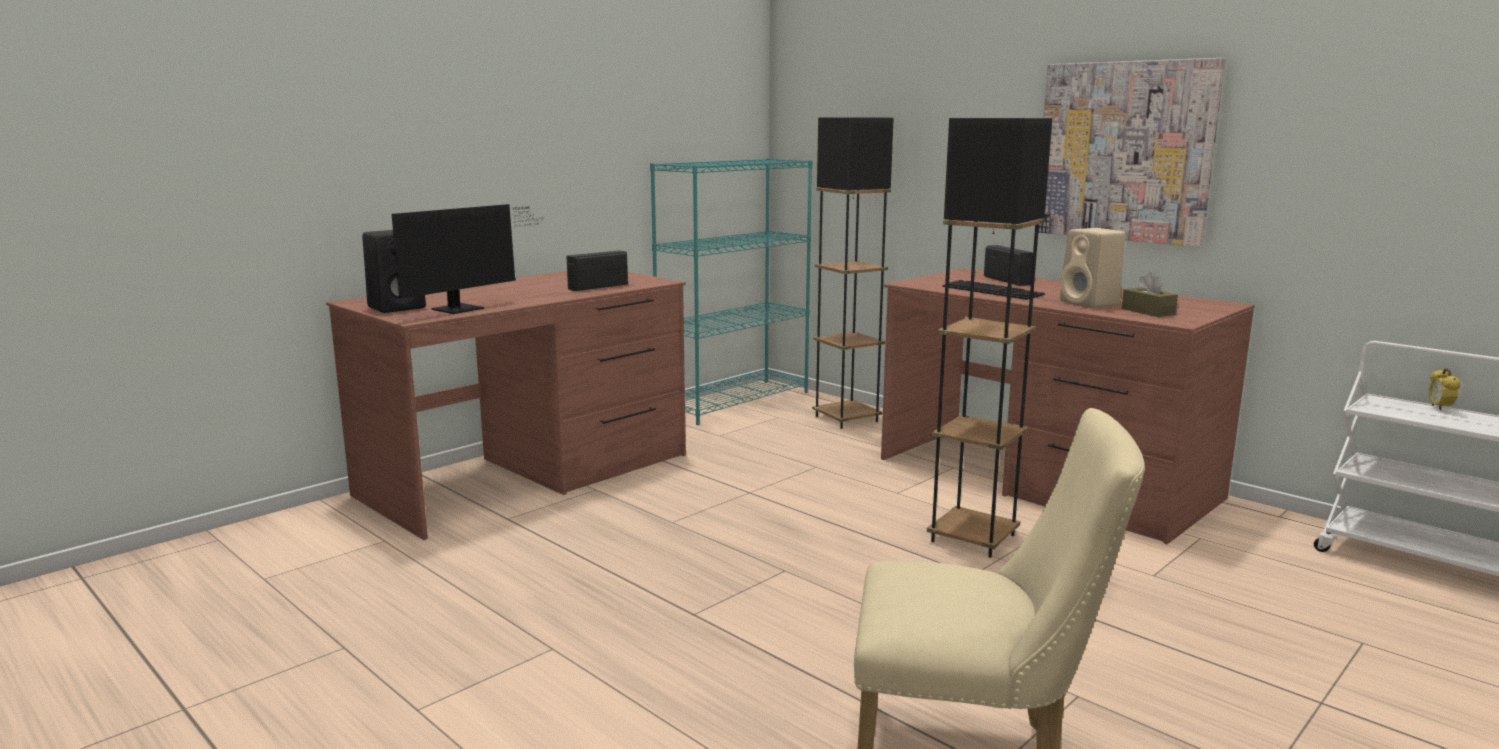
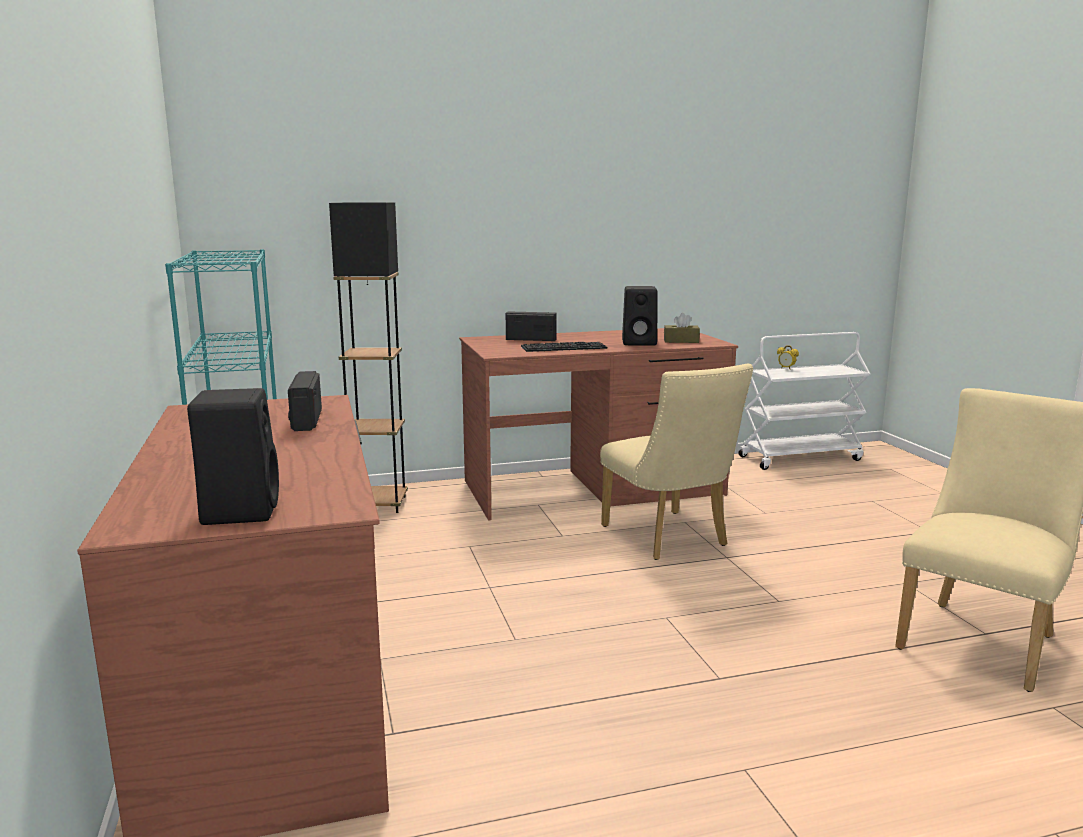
camera: 60 degrees left, 0 degrees up
monitor [392,204,544,314] -> none
black floor lamp [927,118,1052,558] -> beige chair [600,364,753,560]
picture [1038,58,1225,247] -> none
beige speaker [1060,228,1125,308] -> black speaker [622,286,658,346]

